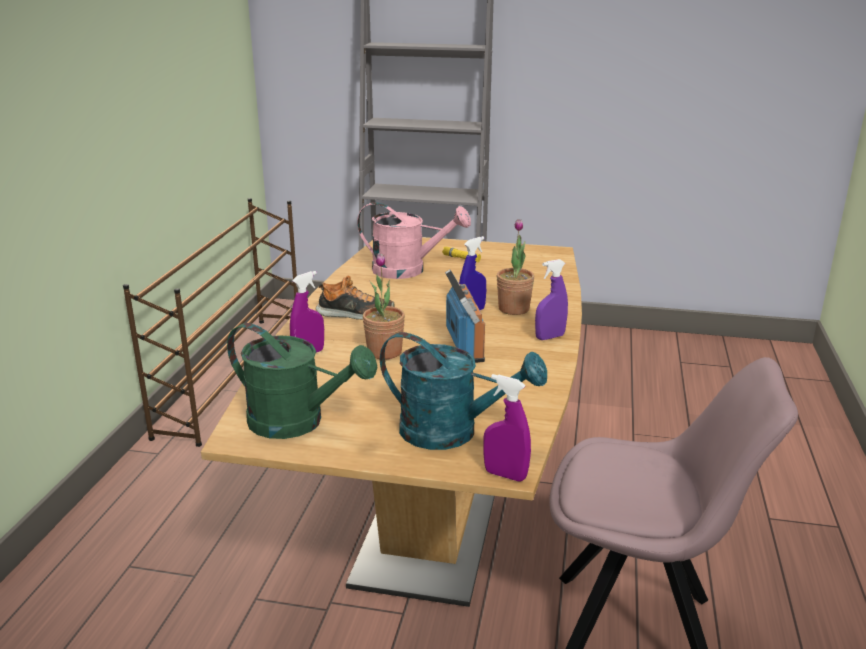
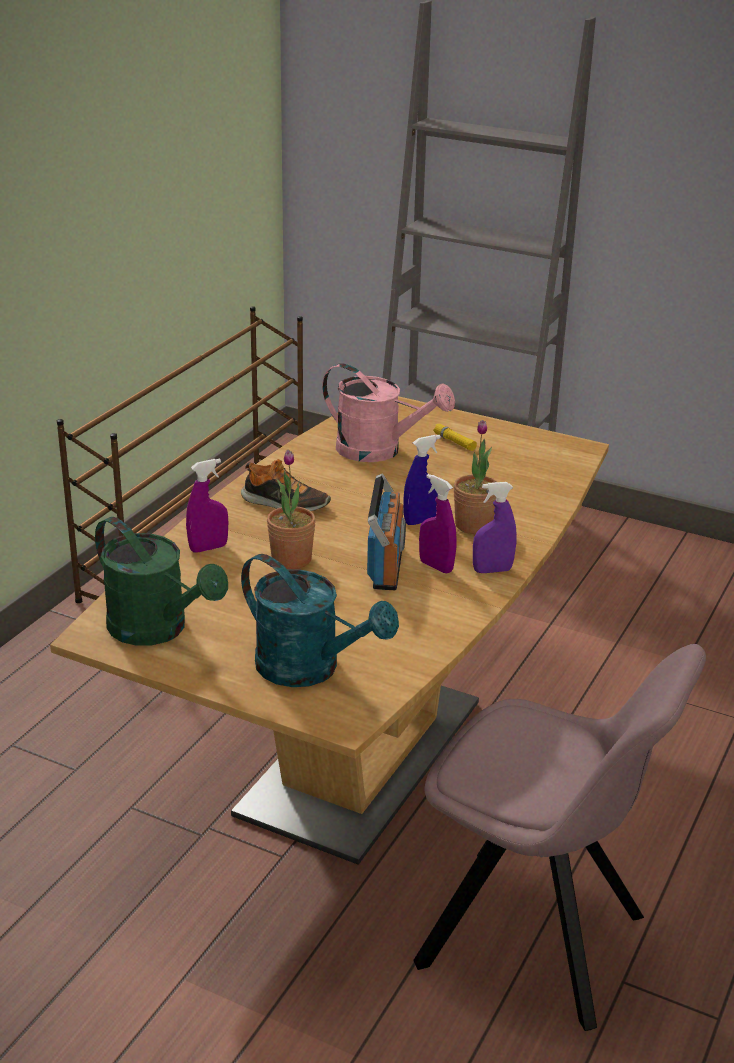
camera: 15 degrees right, 5 degrees up
purple spray bottle [483,374,531,481] -> purple spray bottle moved to [419,474,456,573]

